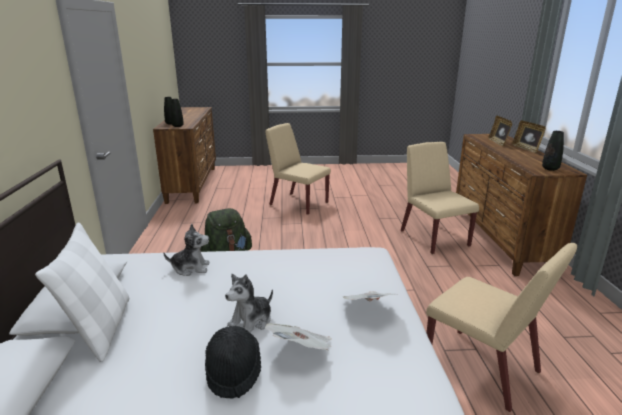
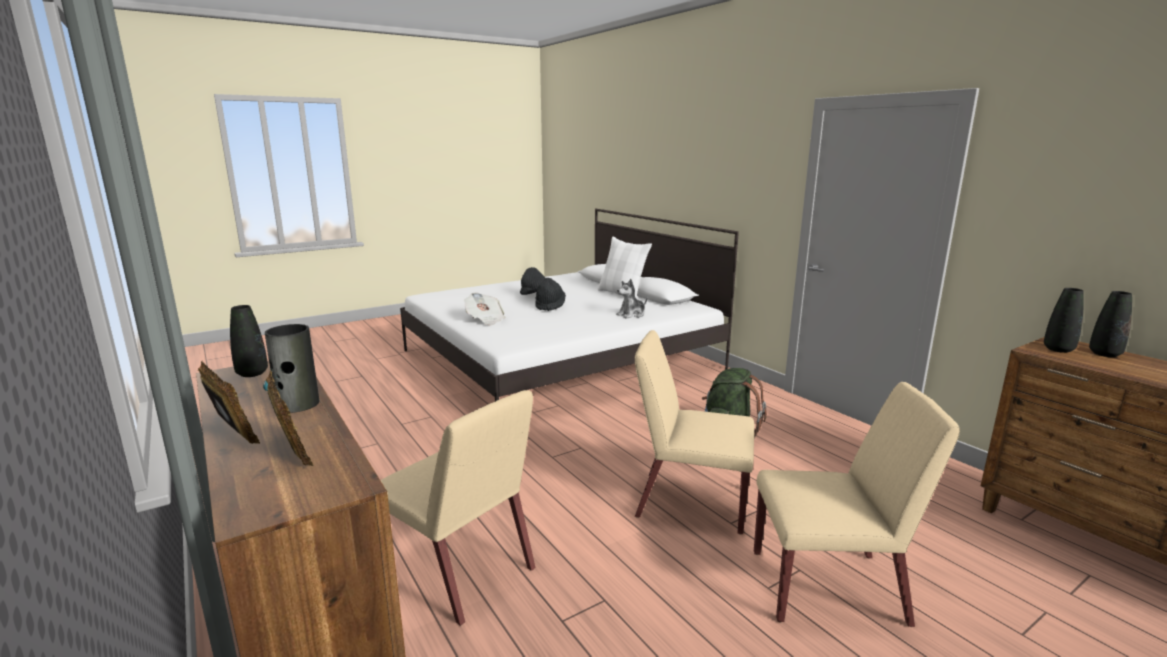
camera: 150 degrees right, 5 degrees down
plush toy [225,274,273,332] -> black hat [535,278,566,311]
newspaper [265,323,332,350] -> none
beige chair [426,243,577,412] -> beige chair moved to [635,330,754,535]
none -> vase [263,324,319,413]

